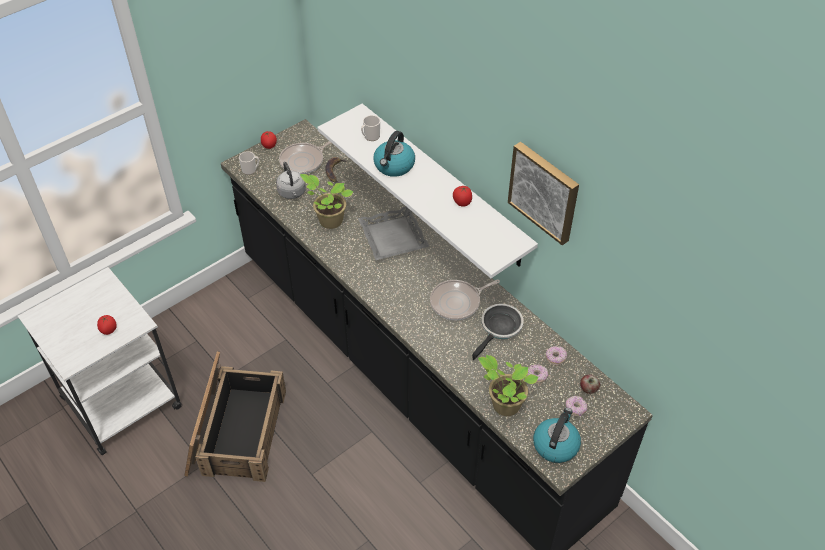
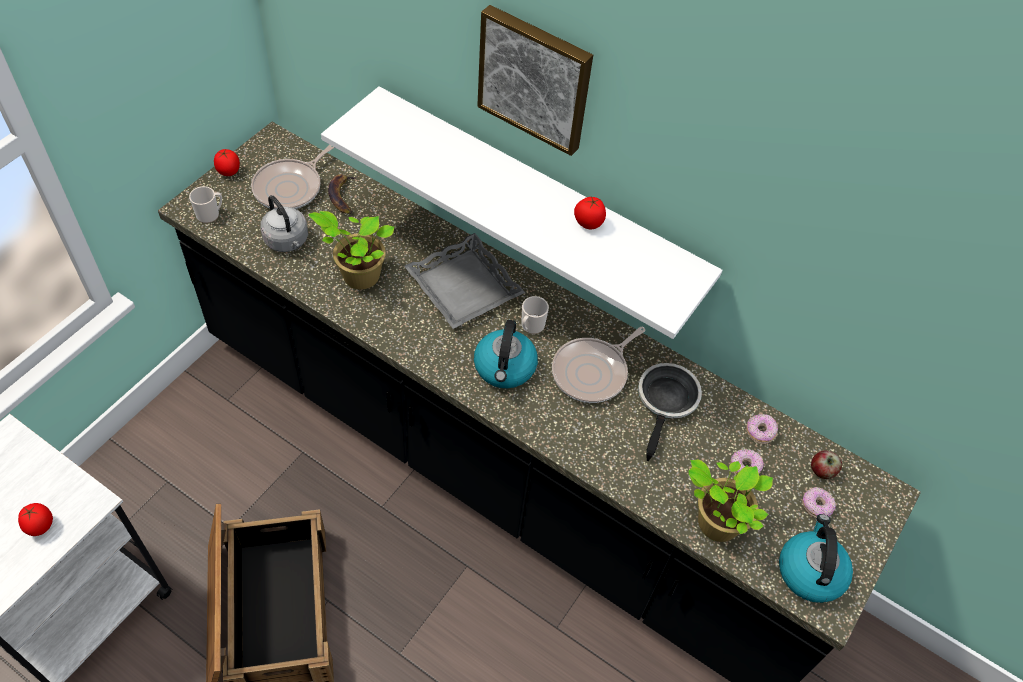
camera: 20 degrees left, 5 degrees up
mug [361,115,380,141] -> mug moved to [521,296,549,334]
kettle [373,131,415,177] -> kettle moved to [474,320,538,388]
picture [508,142,579,245] -> picture moved to [477,5,593,156]

